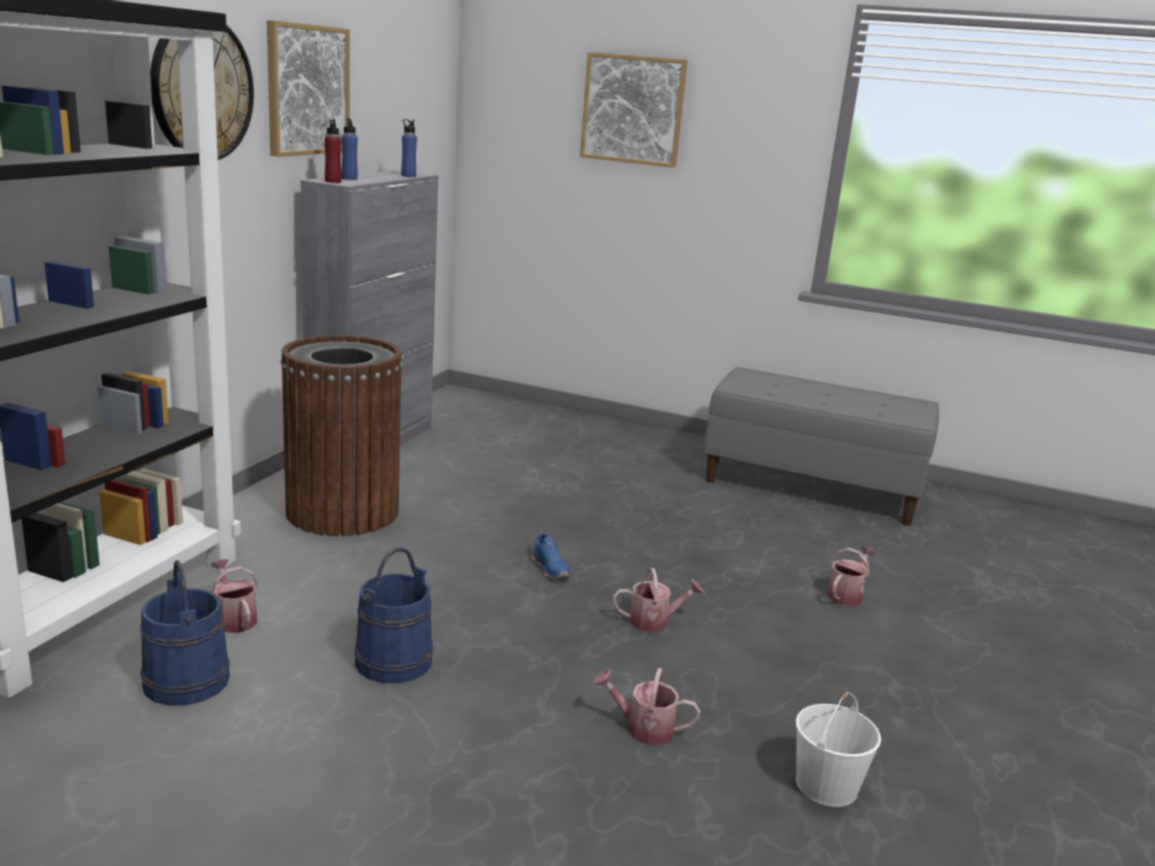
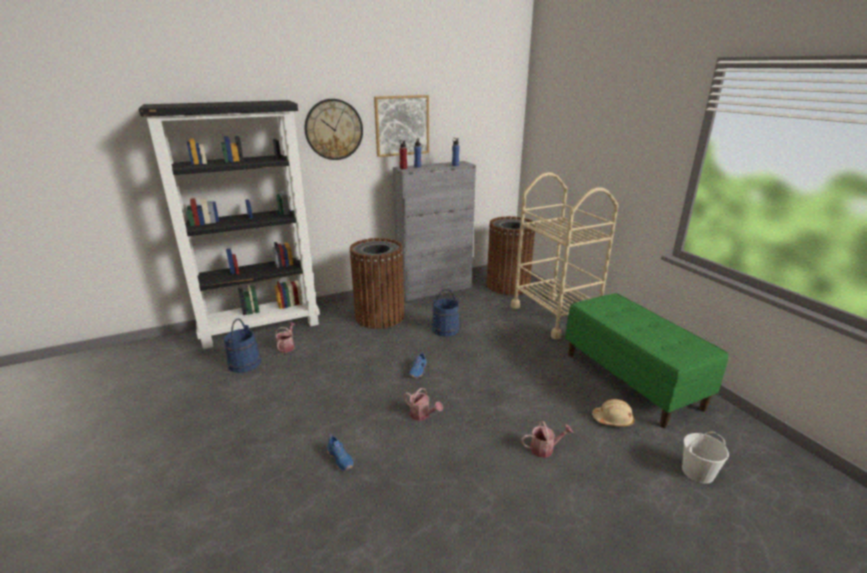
camera: 45 degrees right, 5 degrees up
blue bucket [354,547,433,683] -> blue bucket moved to [431,289,460,337]
picture [580,52,688,168] -> none
watering can [594,668,700,745] -> blue shoe [327,434,354,471]
grey bench [704,367,939,526] -> green bench [565,293,729,428]
white bucket [796,692,881,807] -> white bucket moved to [682,431,729,484]
none -> brown trash can [487,216,535,295]
none -> beige cart [511,172,619,339]
none -> beige hard hat [592,399,634,426]

